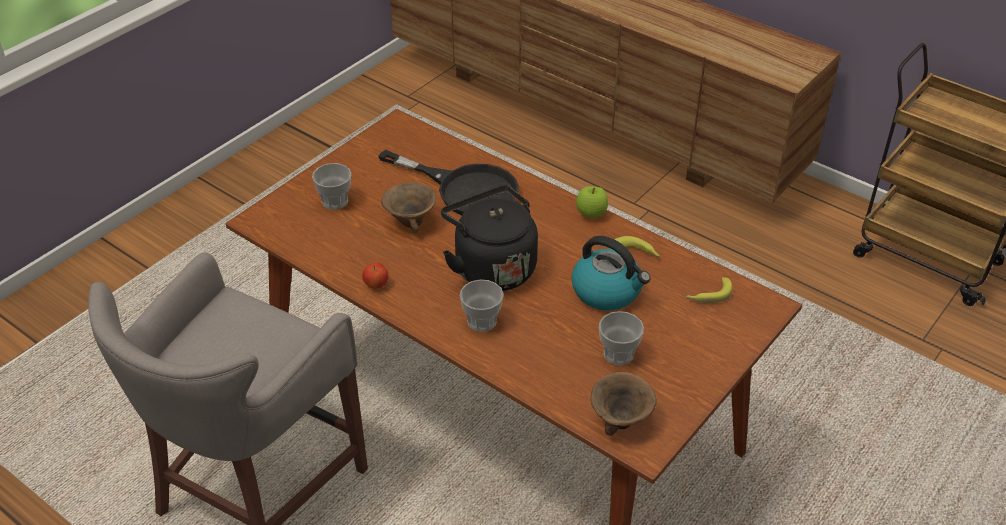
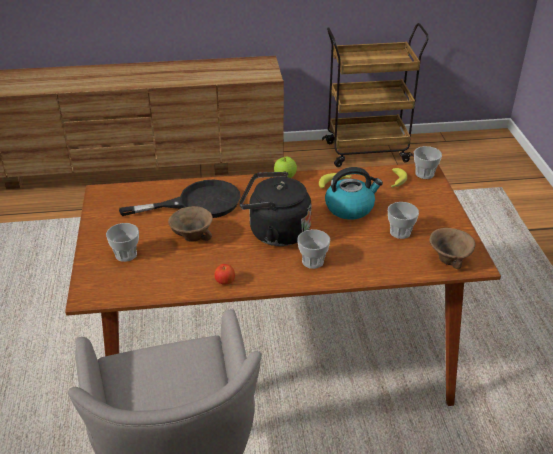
camera: 45 degrees left, 5 degrees down
none -> cup [414,146,442,179]

